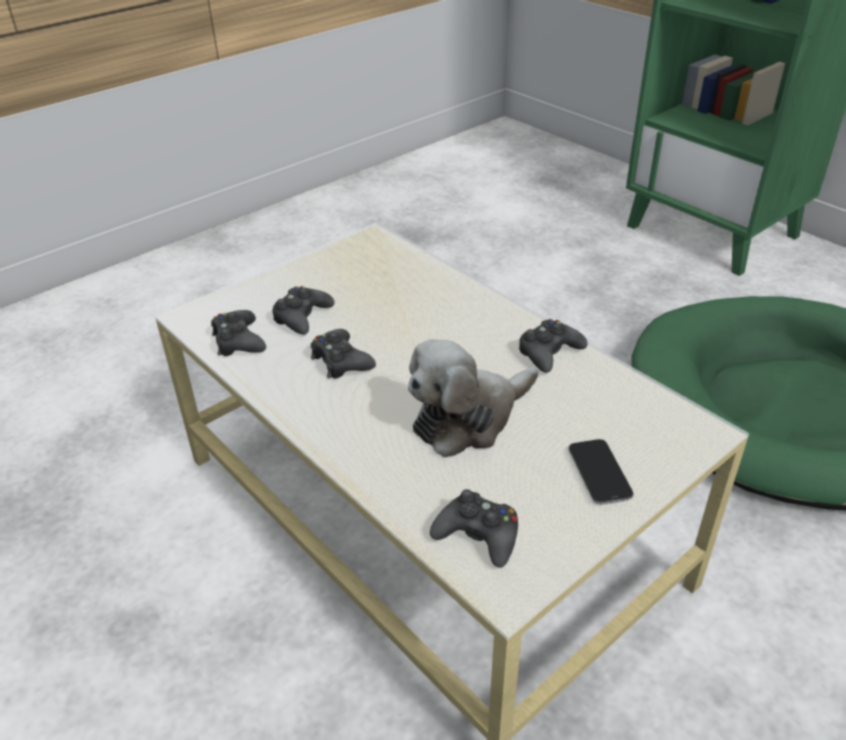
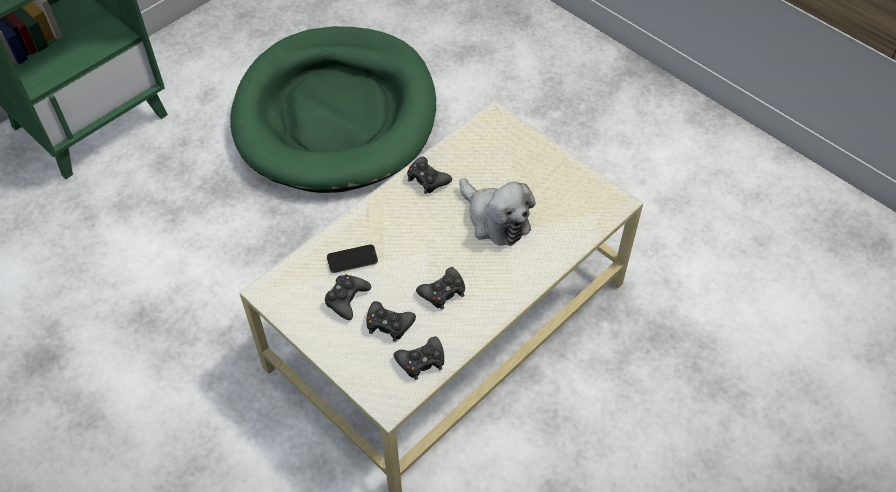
camera: 95 degrees left, 15 degrees up
black game controller [430,489,518,568] -> black game controller moved to [325,274,371,320]
phone [569,439,634,504] -> phone moved to [327,244,378,273]

